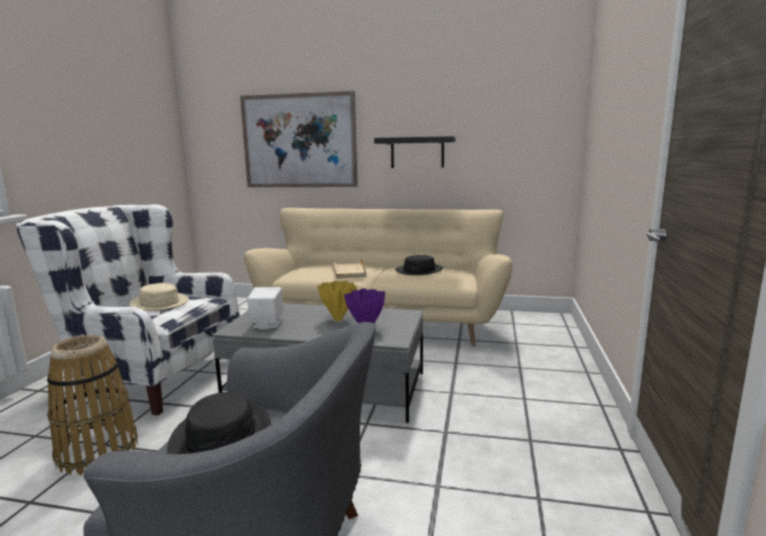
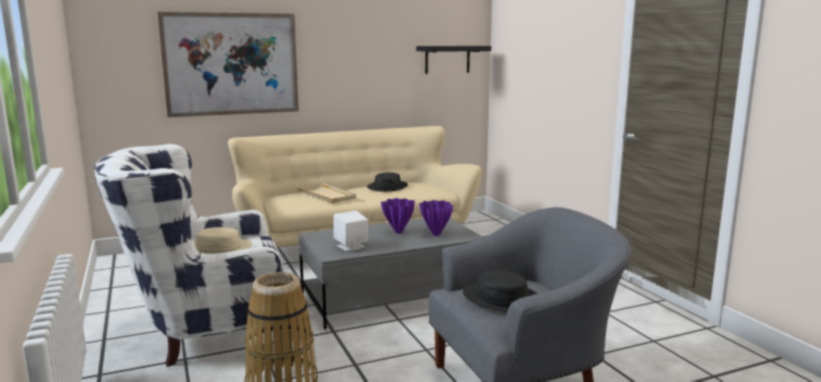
camera: 35 degrees left, 0 degrees up
yellow vase [318,281,357,321] -> purple vase [381,198,415,234]
black shelf [374,136,456,168] -> black shelf moved to [416,46,491,74]

